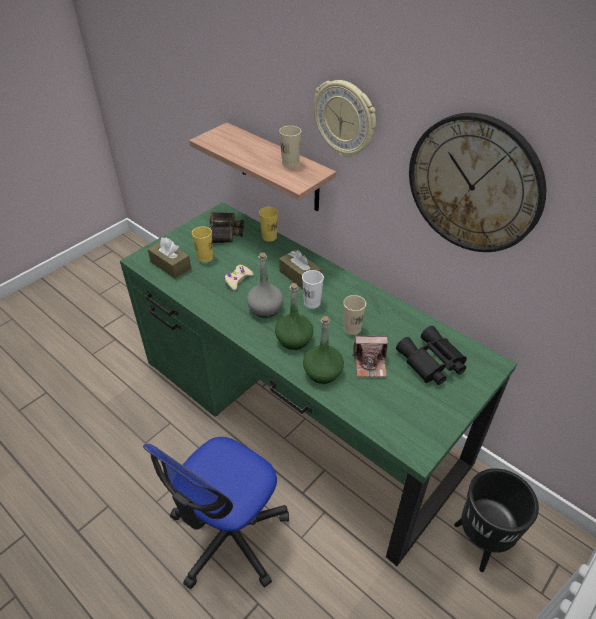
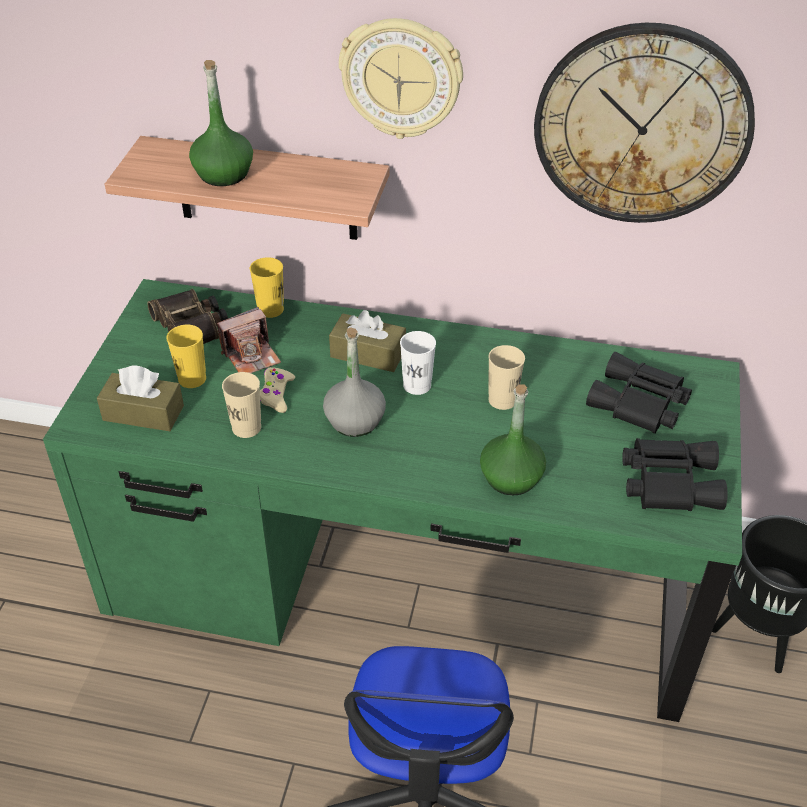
camera: 30 degrees left, 0 degrees up
green bottle [275,283,314,350] -> green bottle moved to [189,60,253,186]
beige cup [279,126,301,168] -> beige cup moved to [222,372,261,438]
camera [352,335,388,377] -> camera moved to [217,307,281,373]
none -> black binoculars [622,438,728,511]

